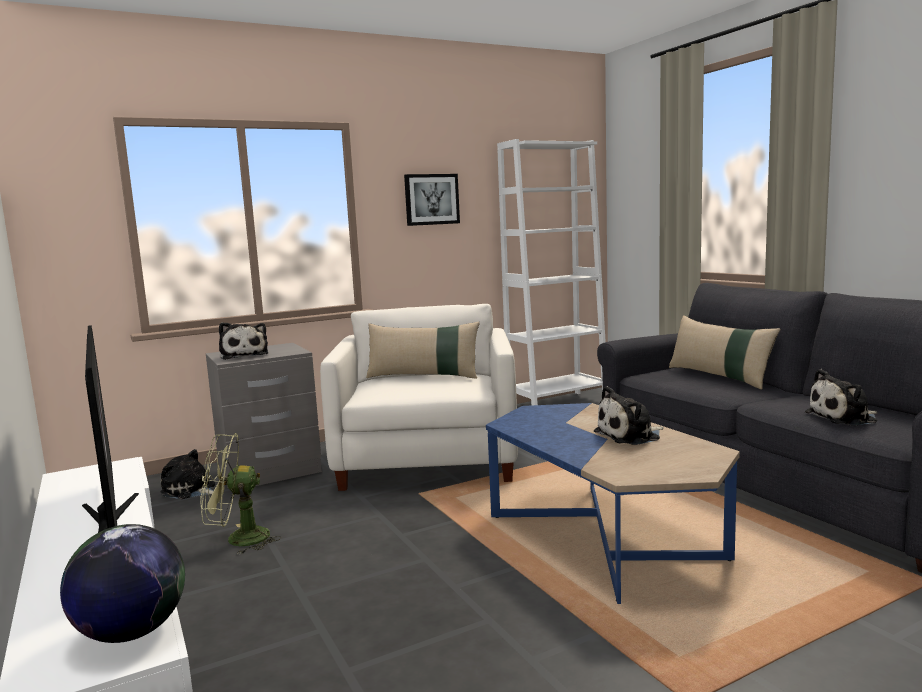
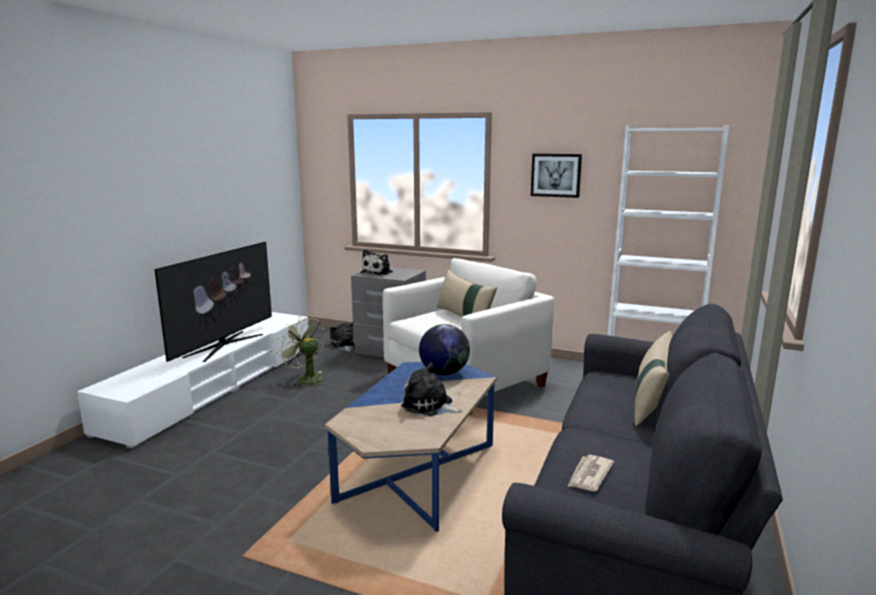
camera: 50 degrees right, 5 degrees up
globe [60,524,185,643] -> globe moved to [419,324,470,375]
plush toy [805,369,878,426] -> newspaper [567,455,614,491]

